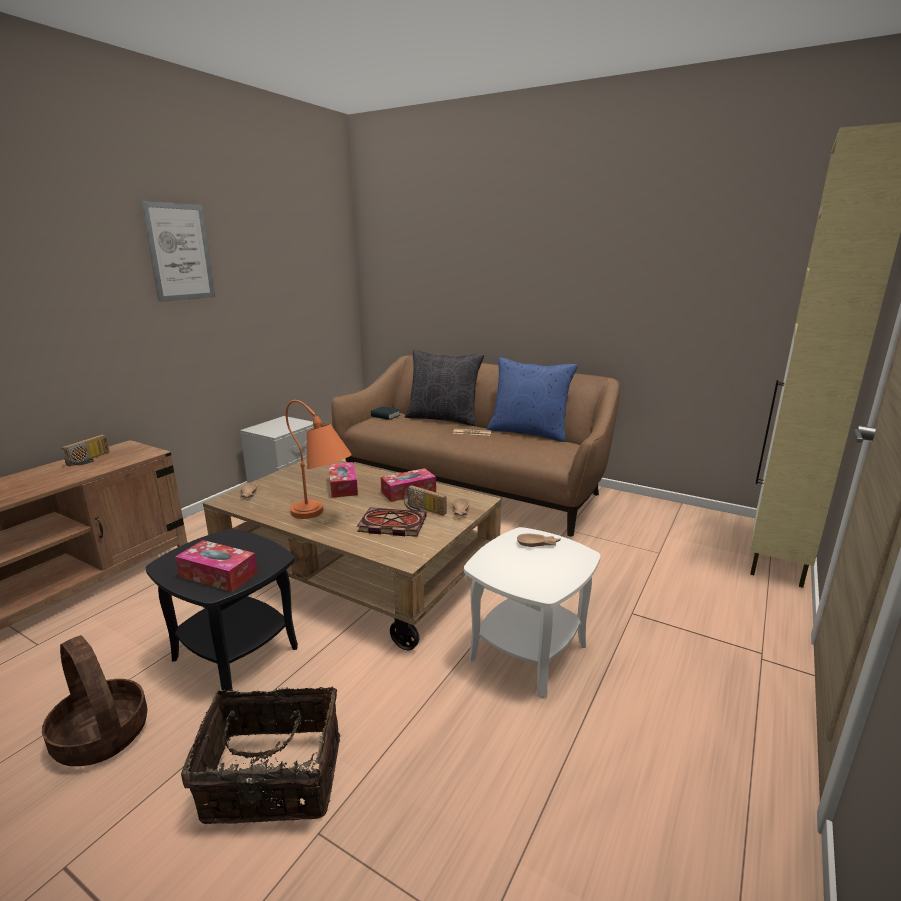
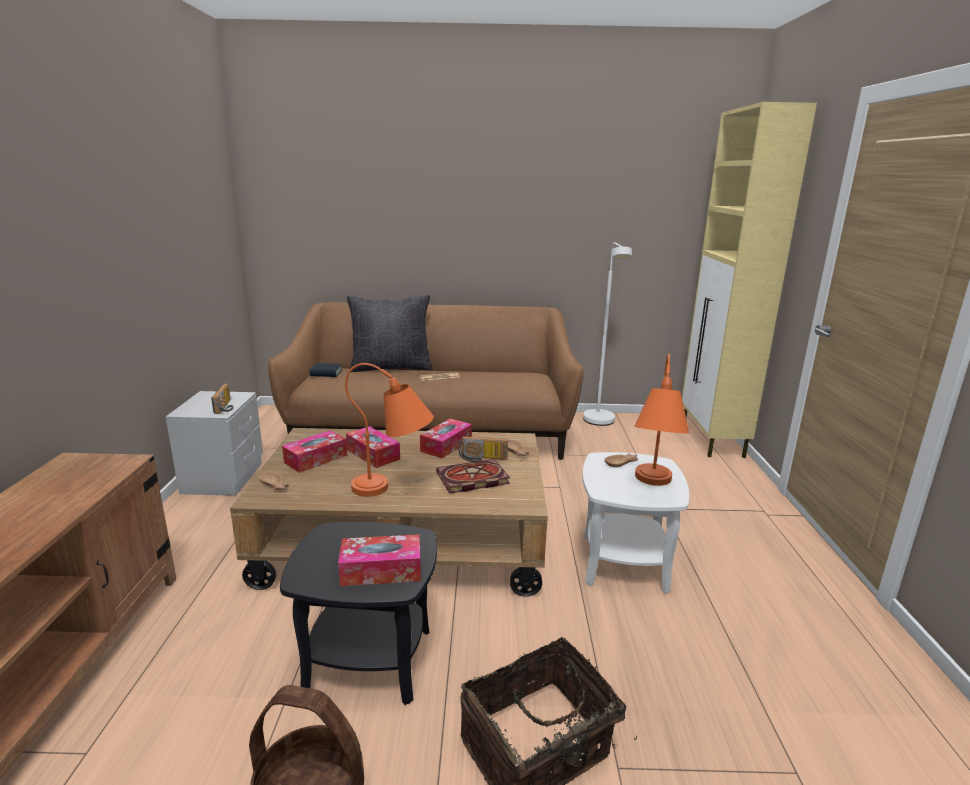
camera: 30 degrees left, 0 degrees up
radio [62,435,110,466] -> radio moved to [211,384,233,414]
picture [141,201,215,302] -> none
blue pillow [487,358,578,442] -> none
none -> tissue box [282,430,347,473]
none -> white floor lamp [583,242,632,426]
none -> orange table lamp [634,354,689,486]

